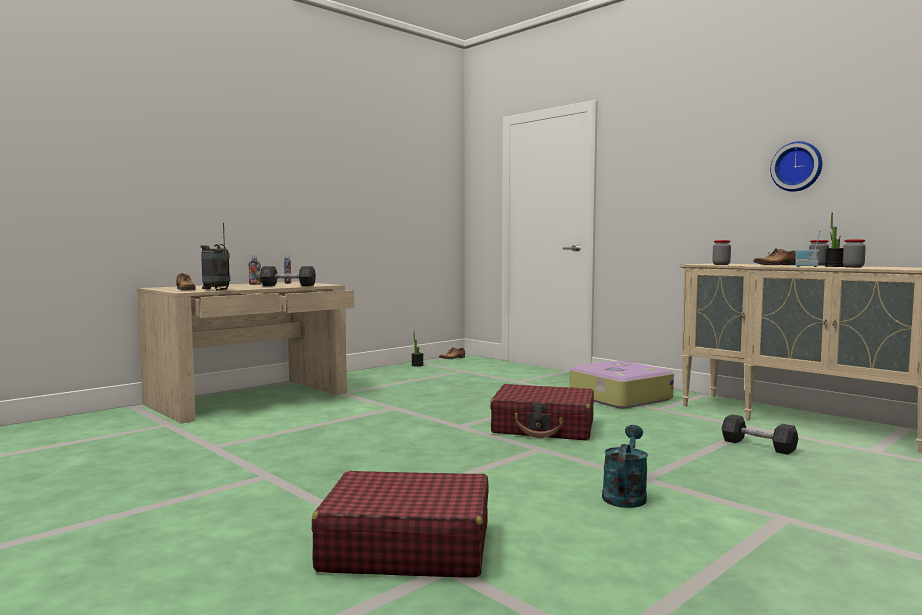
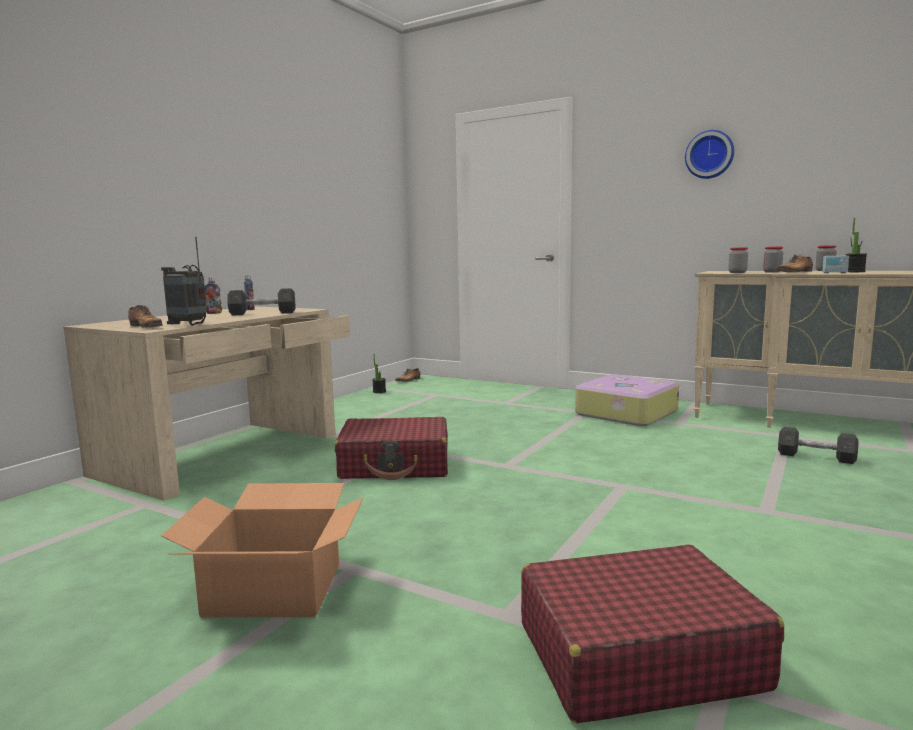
camera: 15 degrees left, 5 degrees up
red suitcase [490,384,594,440] -> red suitcase moved to [335,417,448,480]
turquoise watering can [602,425,648,508] -> none
wall clock [770,141,822,192] -> wall clock moved to [685,130,734,179]
jar [843,239,866,268] -> jar moved to [763,247,783,273]
none -> cardboard box [161,483,363,617]

